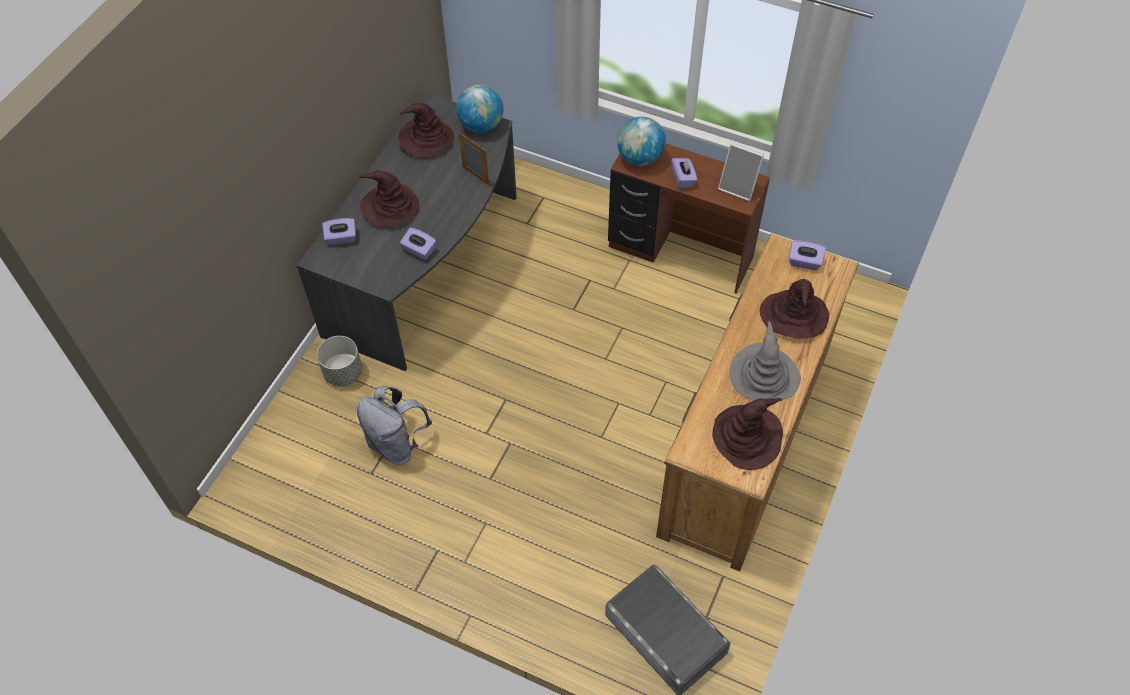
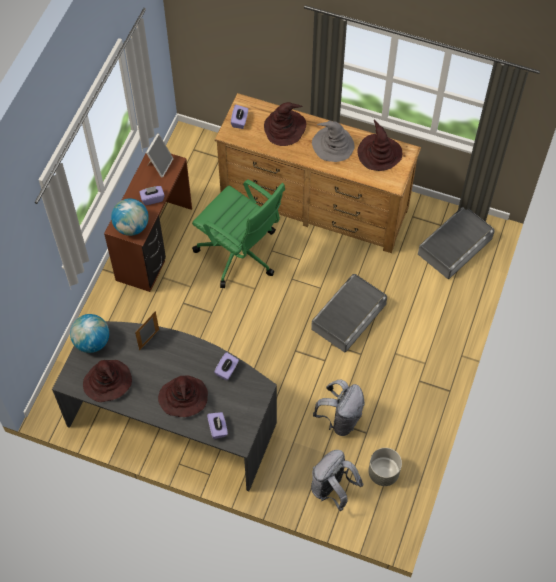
camera: 95 degrees left, 5 degrees up
grey planter [317,336,362,387] -> grey planter moved to [368,448,402,486]
none -> green office chair [192,179,285,288]
none -> grey storage box [311,274,387,353]
none -> grey backpack [311,450,364,511]

